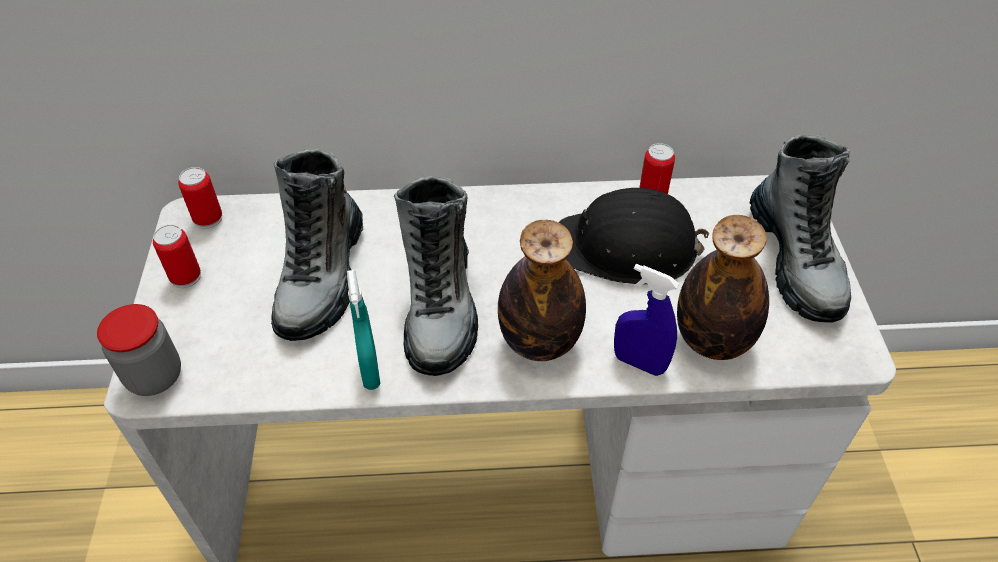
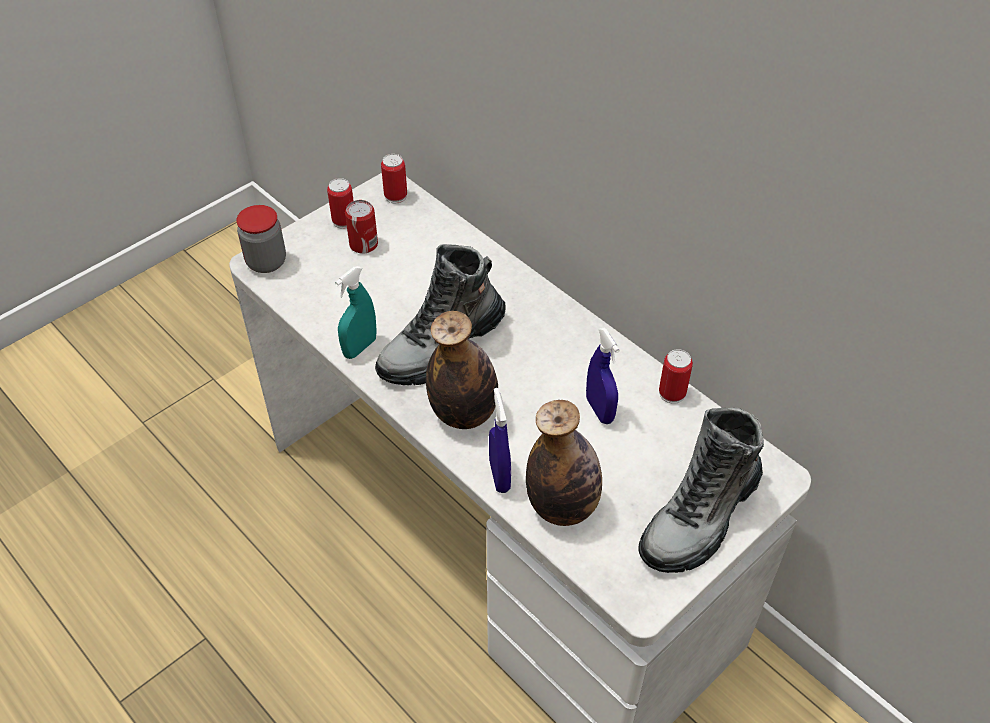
camera: 50 degrees right, 0 degrees up
boot [271,149,363,341] -> none
black hard hat [559,188,709,284] -> blue spray bottle [586,328,619,424]
none -> can [345,200,378,254]

